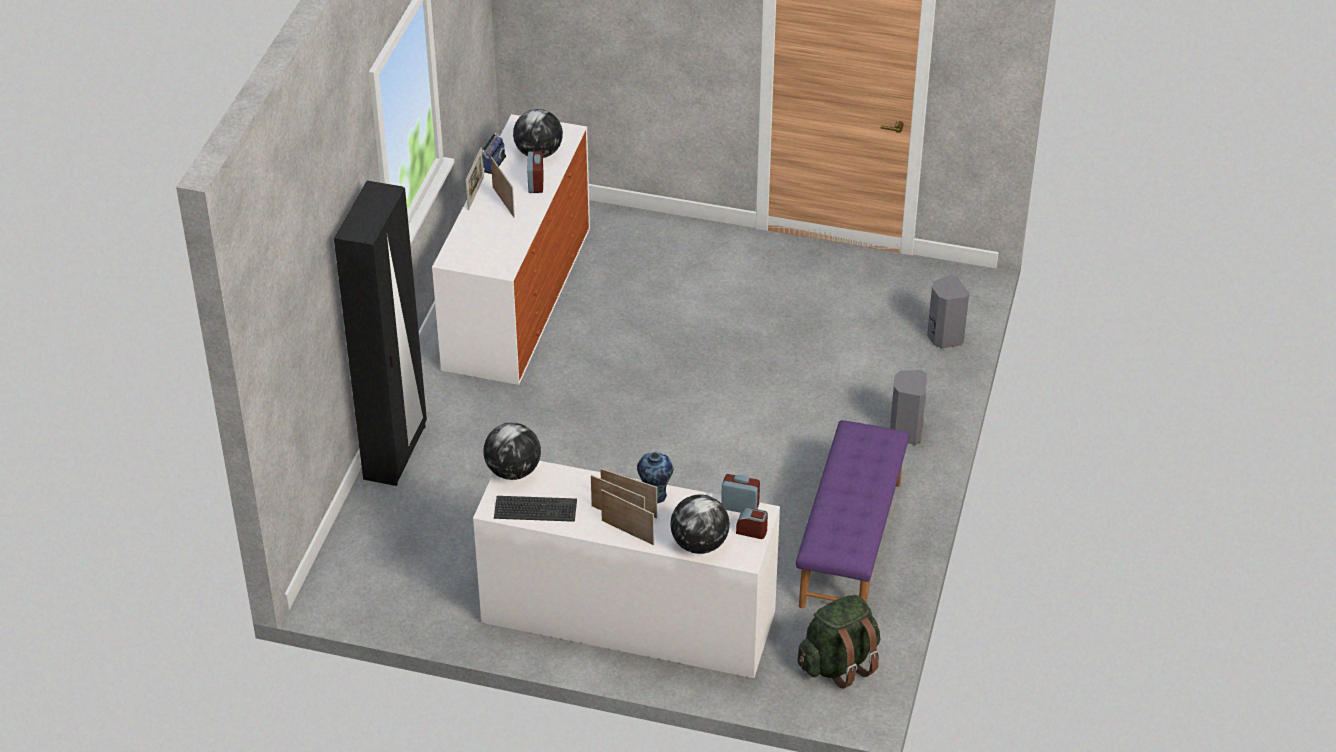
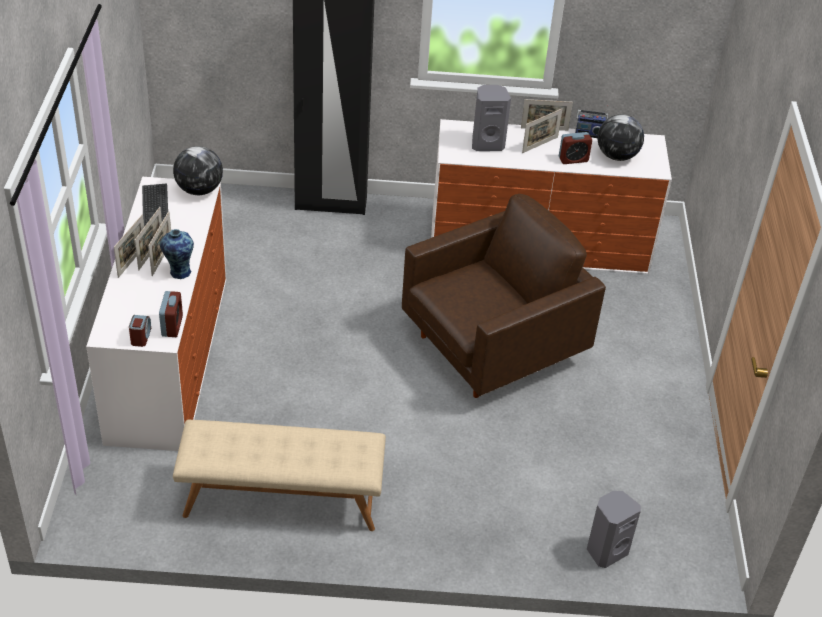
camera: 75 degrees right, 0 degrees up
globe [670,494,730,554] -> none
purple bench [796,420,910,608] -> beige bench [173,420,386,531]
green backpack [798,595,880,689] -> none
grey speaker [890,370,927,445] -> grey speaker moved to [472,85,511,151]
none -> brown armchair [402,194,606,398]

